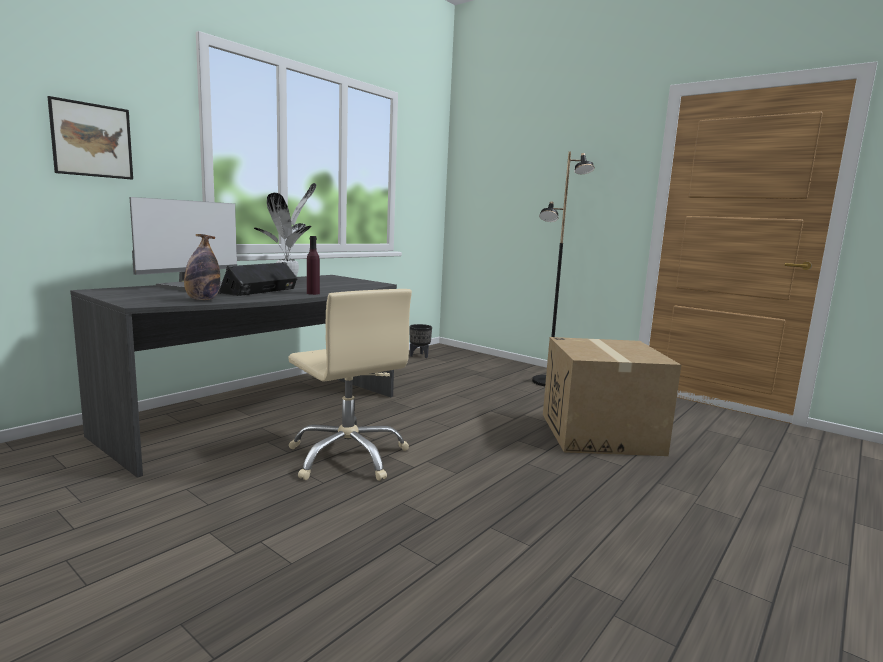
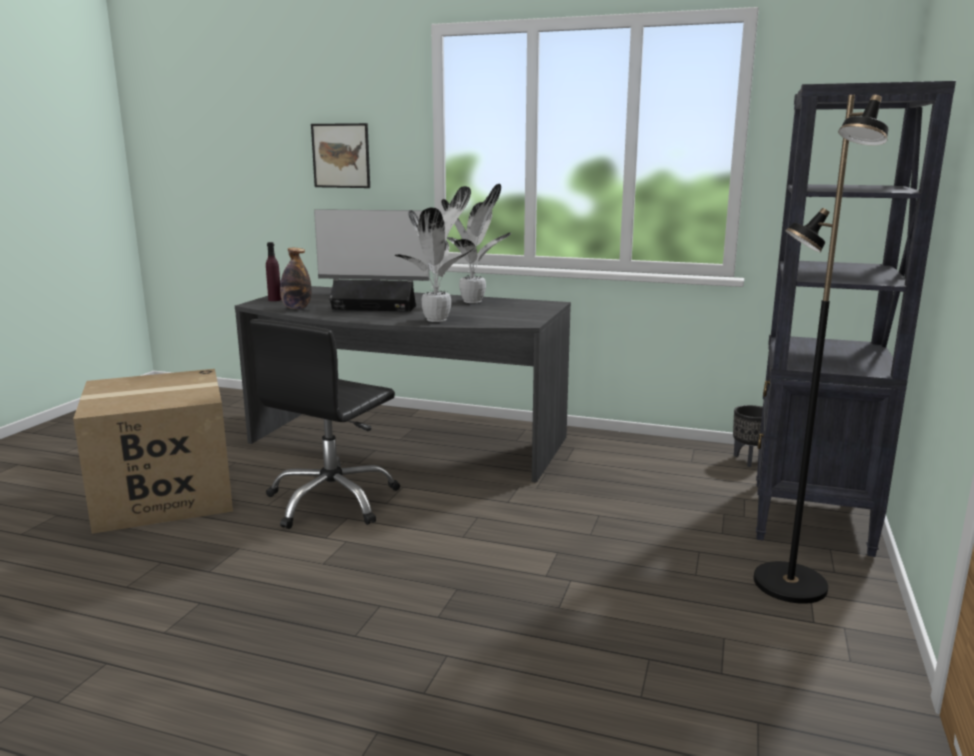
camera: 70 degrees right, 5 degrees up
beige office chair [288,289,412,481] -> black office chair [250,319,400,529]
purple bottle [307,236,320,295] -> purple bottle moved to [266,242,281,301]
cardboard box [543,337,681,456] -> cardboard box moved to [73,369,233,534]
none -> potted plant [395,186,475,322]
none -> black bookcase [756,81,956,557]

